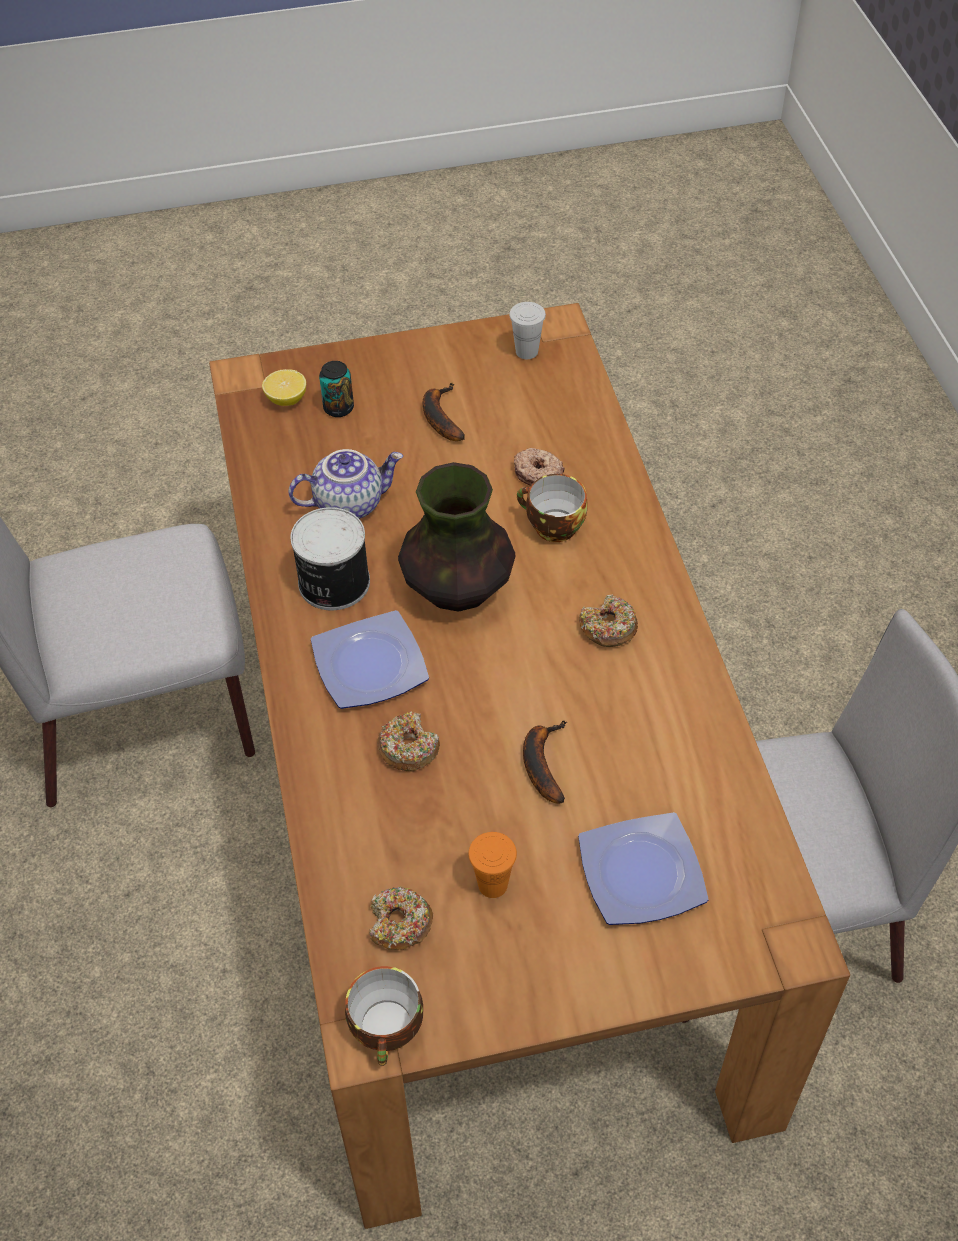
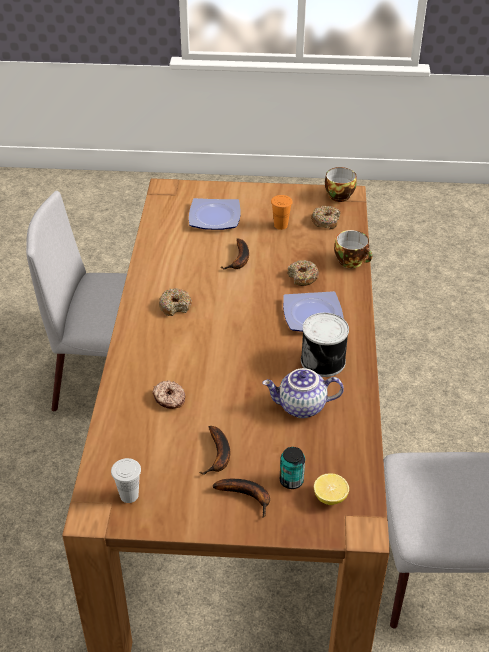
camera: 165 degrees left, 10 degrees down
vase [398,462,515,612] -> none
cup [517,474,588,542] -> cup moved to [334,230,372,268]
none -> banana [212,479,270,518]

